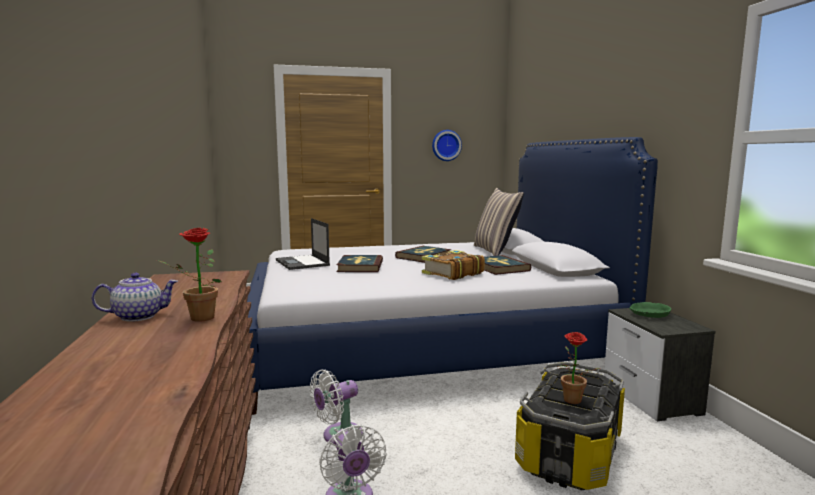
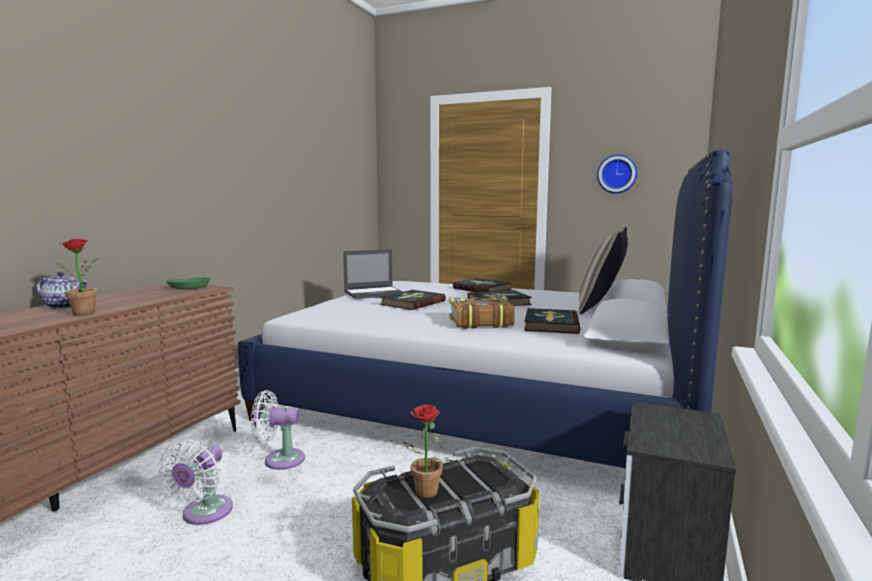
camera: 35 degrees right, 0 degrees up
laptop [276,218,330,270] -> laptop turned 120 degrees counterclockwise [343,249,403,299]
green bowl [629,302,671,318] -> green bowl moved to [166,277,211,289]
none -> book [453,278,512,292]

